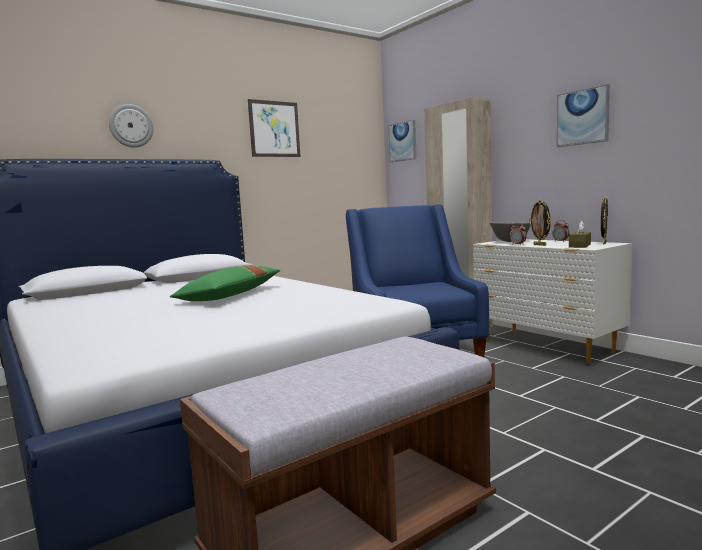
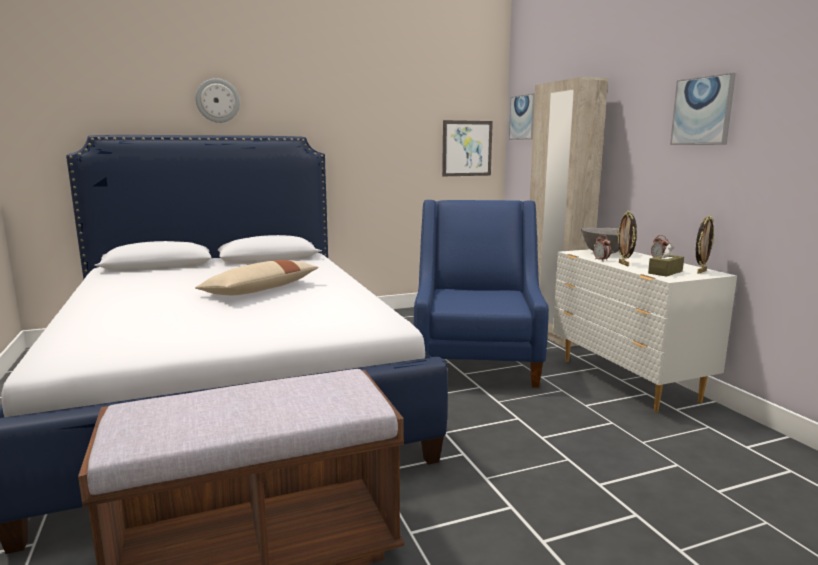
camera: 15 degrees right, 5 degrees up
green pillow [170,266,280,301] -> beige pillow [195,260,319,295]
picture [248,99,301,157] -> picture moved to [442,120,493,176]

